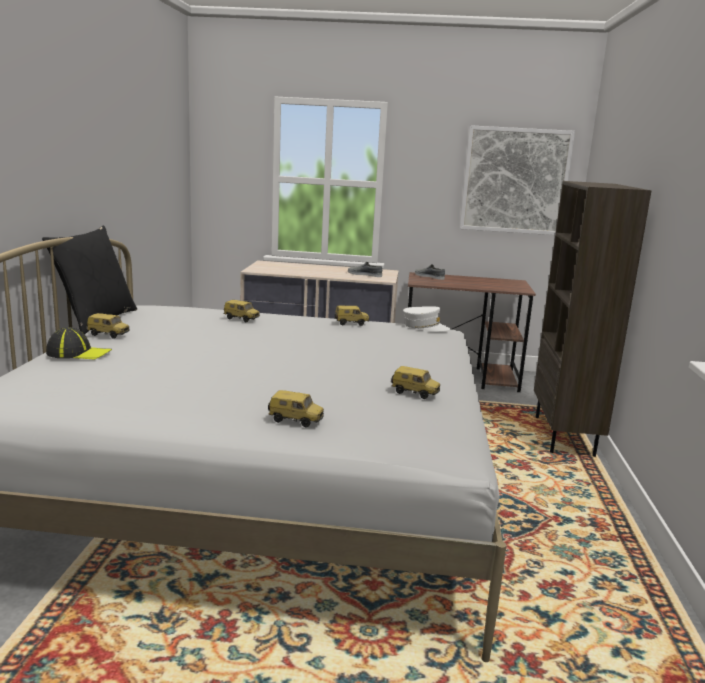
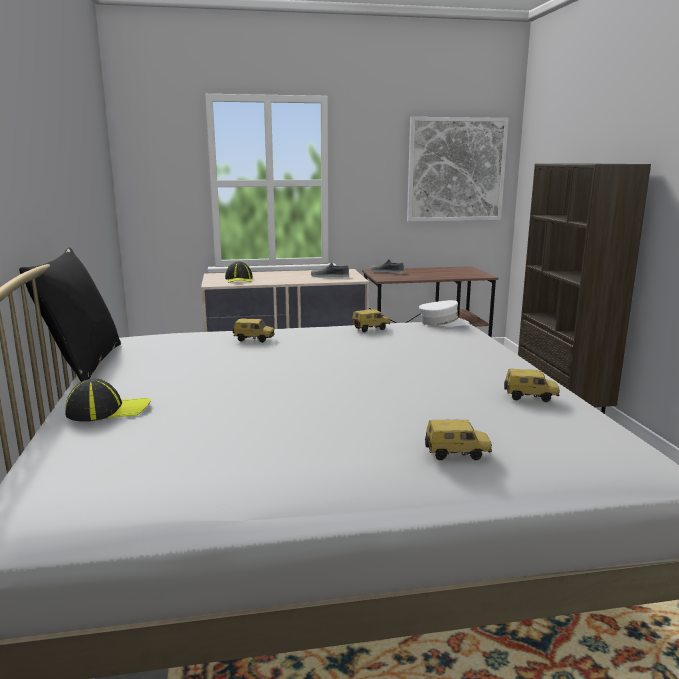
camera: 15 degrees left, 0 degrees up
toy car [87,313,130,339] -> none
none -> cap [225,261,253,283]

